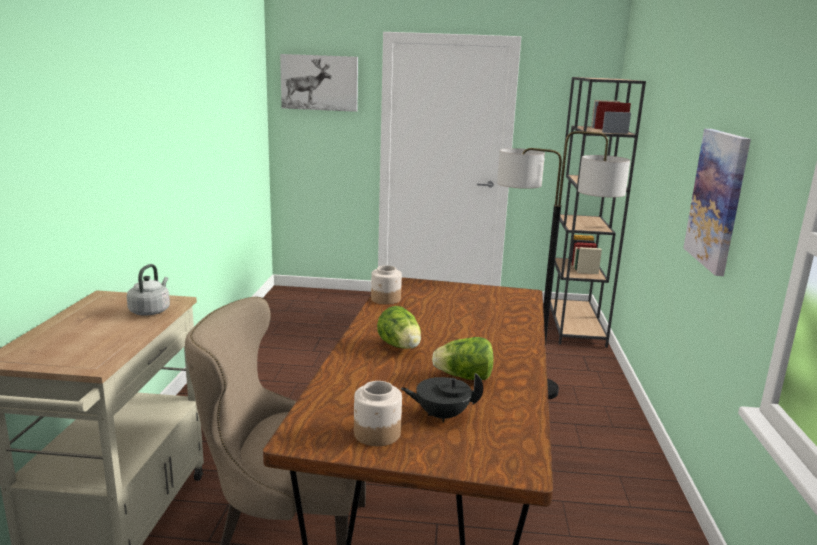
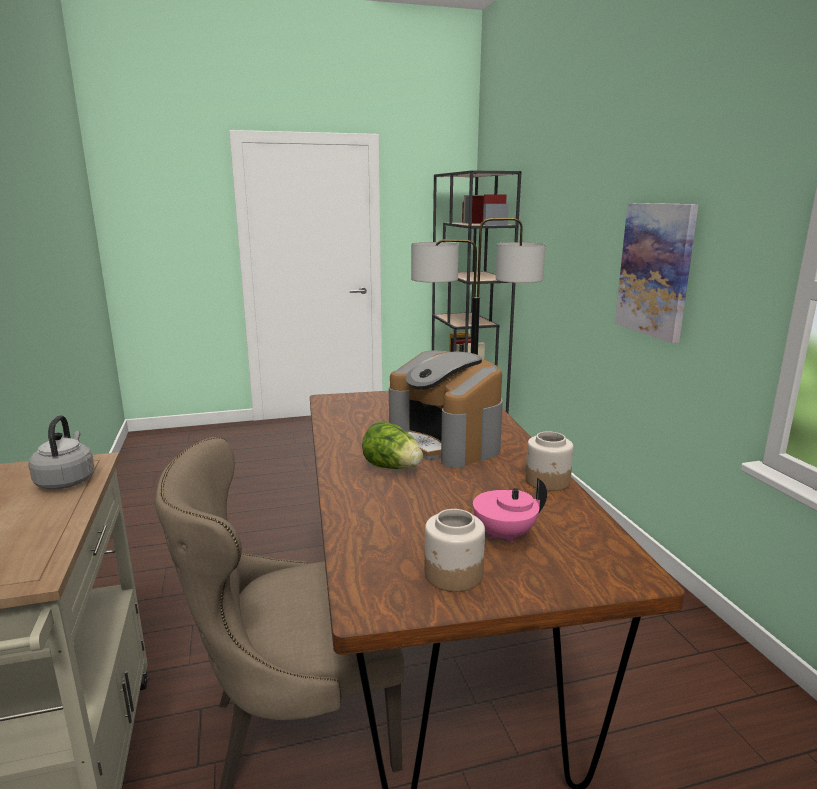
camera: 20 degrees left, 0 degrees up
picture [280,54,358,112] -> none
jar [371,265,402,305] -> jar moved to [525,431,574,491]
black teapot [401,373,483,423] -> pink teapot [473,478,547,543]
lettuce [432,337,494,380] -> none
none -> coffee machine [389,351,503,468]

